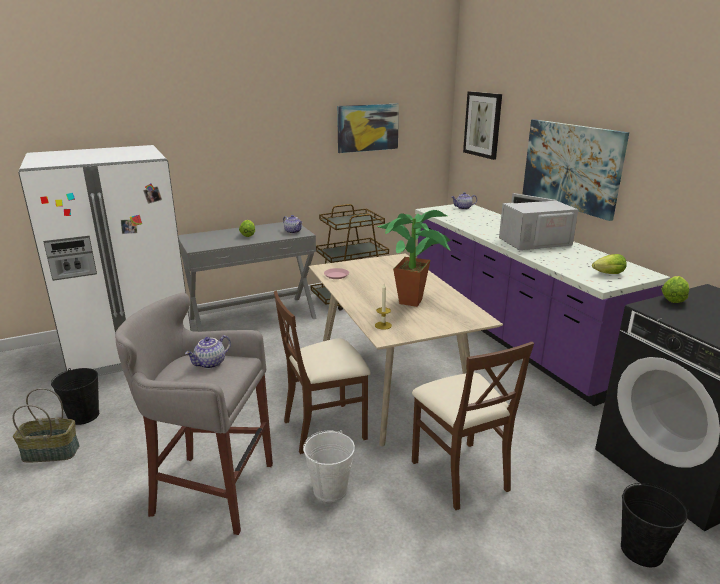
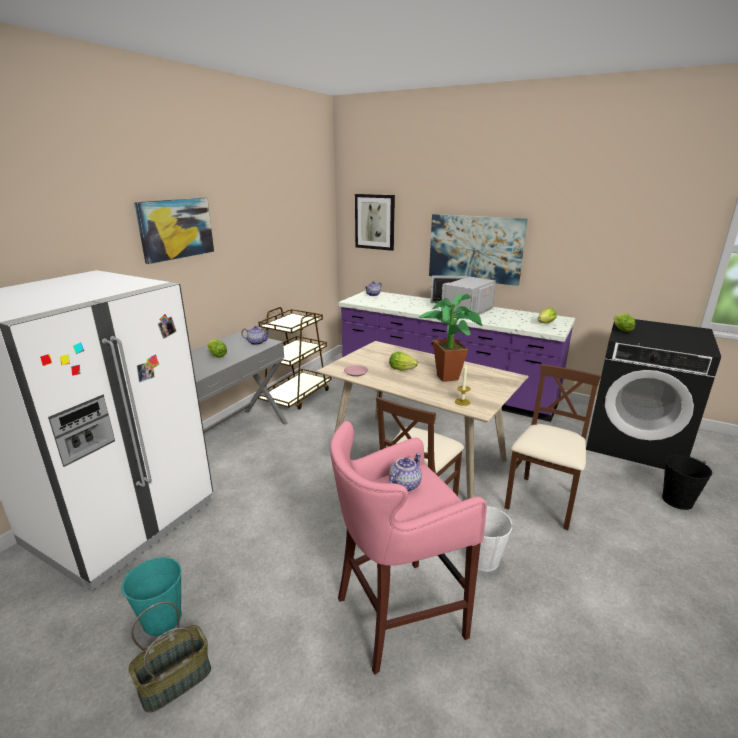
camera: 35 degrees left, 0 degrees up
black bucket [51,368,99,425] -> turquoise bucket [121,557,182,636]
grey stool [115,293,273,535] -> pink stool [330,421,487,675]
teapot [185,335,231,369] -> teapot turned 150 degrees counterclockwise [389,453,422,492]
picture [337,104,399,153] -> picture moved to [134,198,214,264]
brown chair [412,342,534,510] -> brown chair turned 90 degrees counterclockwise [504,364,601,530]
none -> lettuce [389,352,418,371]

